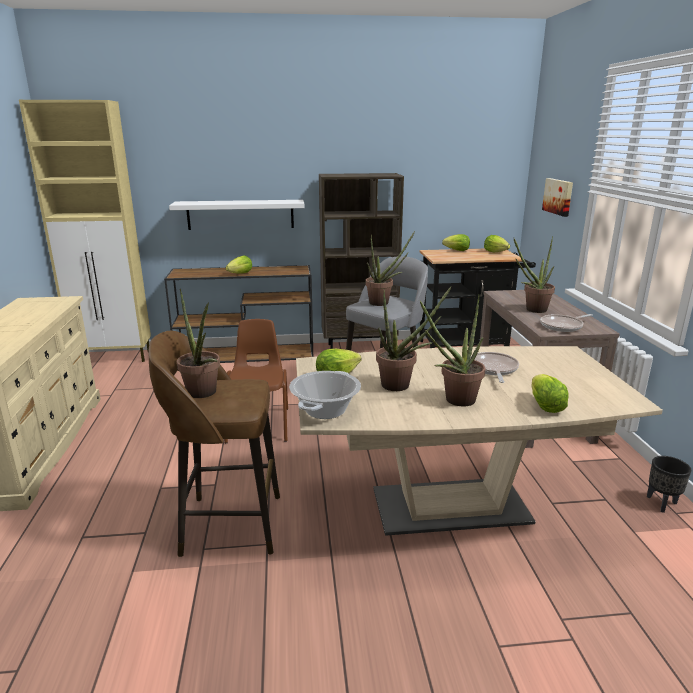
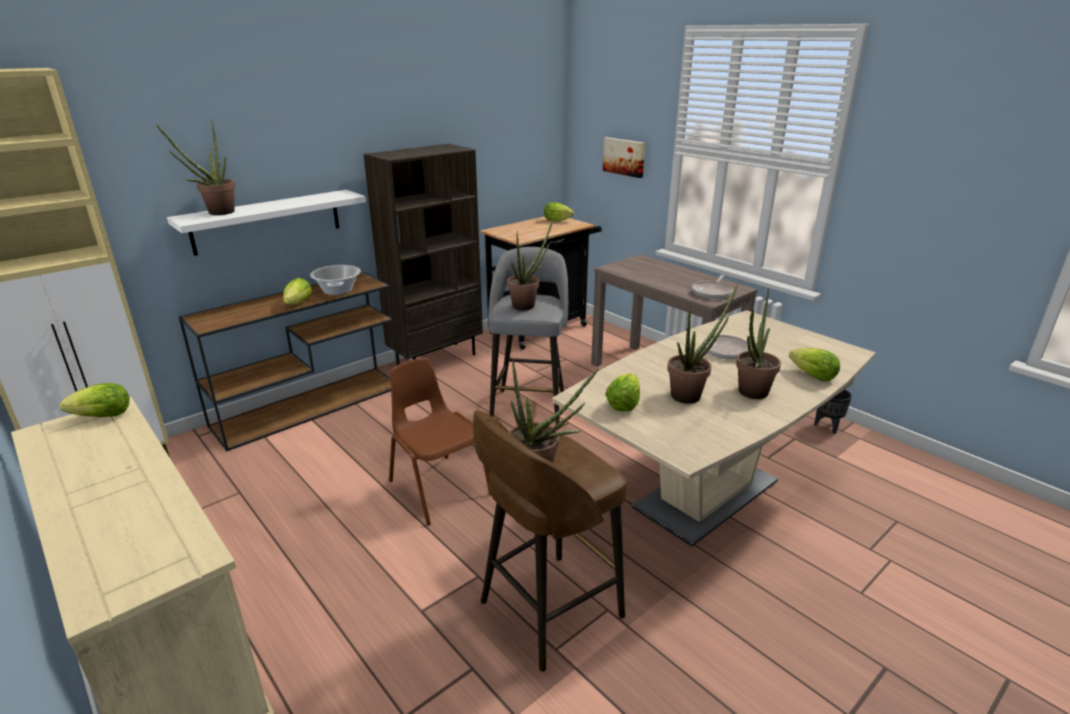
camera: 35 degrees left, 5 degrees up
cooking pot [289,371,361,419] -> cooking pot moved to [310,265,361,295]
lettuce [442,234,470,251] -> lettuce moved to [60,383,129,417]
potted plant [514,236,555,313] -> potted plant moved to [156,120,235,215]

